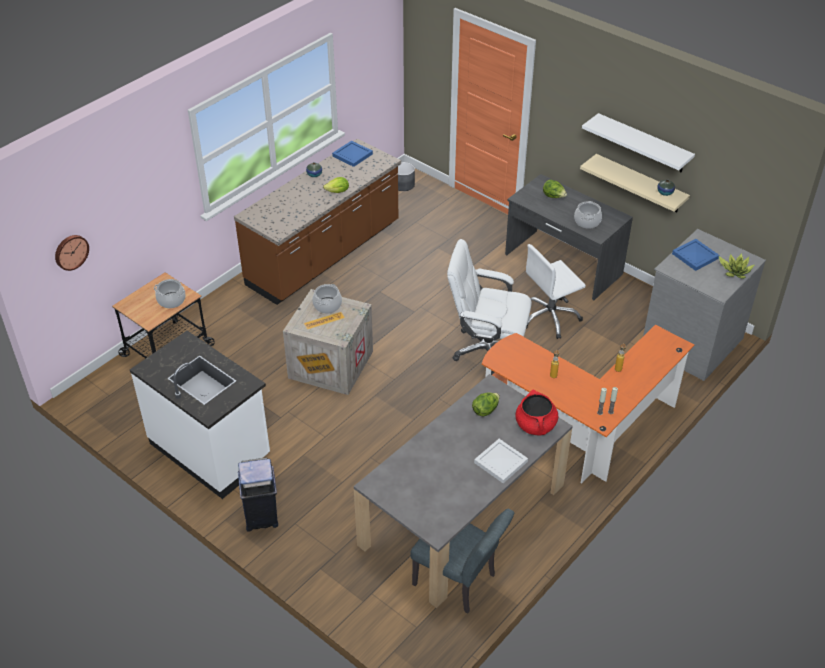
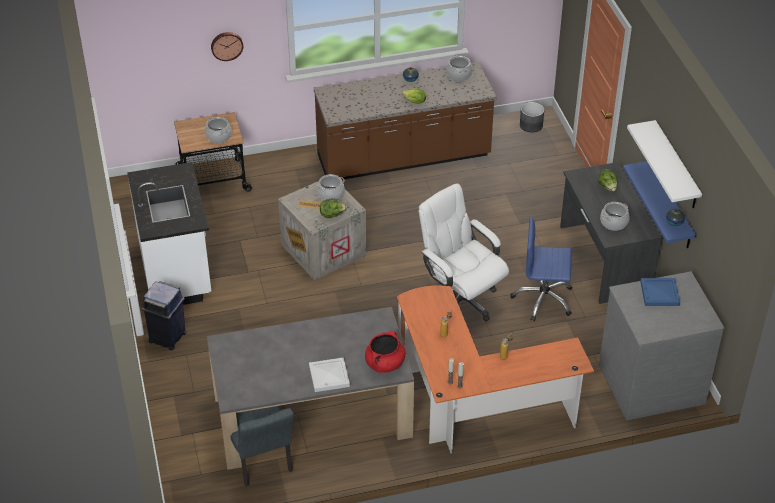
camera: 35 degrees right, 0 degrees up
wall clock [55,235,89,271] -> wall clock moved to [211,32,243,61]
blue tray [332,140,373,167] -> cooking pot [446,55,472,81]
lettuce [472,393,500,416] -> lettuce moved to [320,199,347,218]
white office chair [526,244,586,339] -> blue office chair [510,217,572,321]
beige shelf [580,154,690,212] -> blue shelf [623,161,696,248]
potted plant [719,253,754,279] -> none

